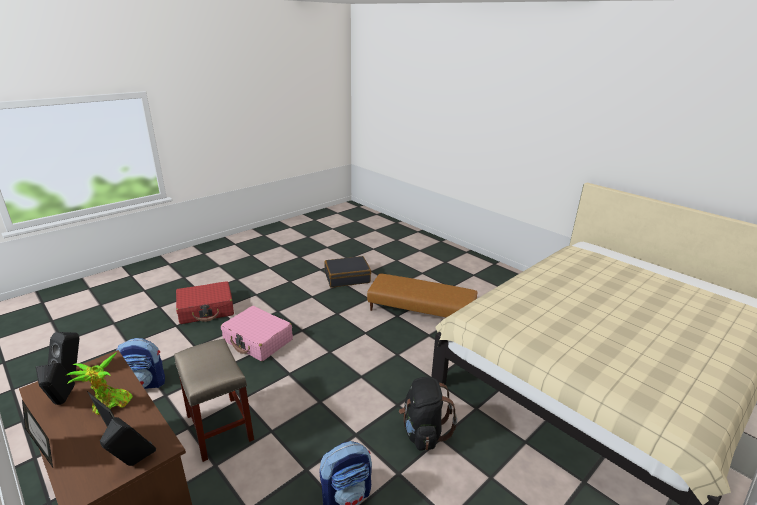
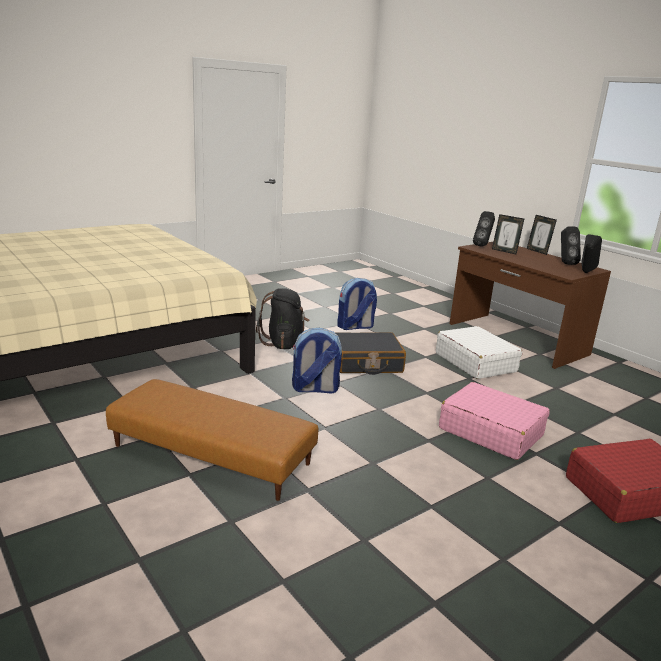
camera: 175 degrees left, 5 degrees down
potted plant [66,352,133,415] -> none
backpack [116,338,165,389] -> backpack moved to [292,328,342,394]
beige stool [174,339,254,462] -> white suitcase [436,326,522,379]
black suitcase [324,256,371,288] -> black suitcase moved to [335,332,406,375]

